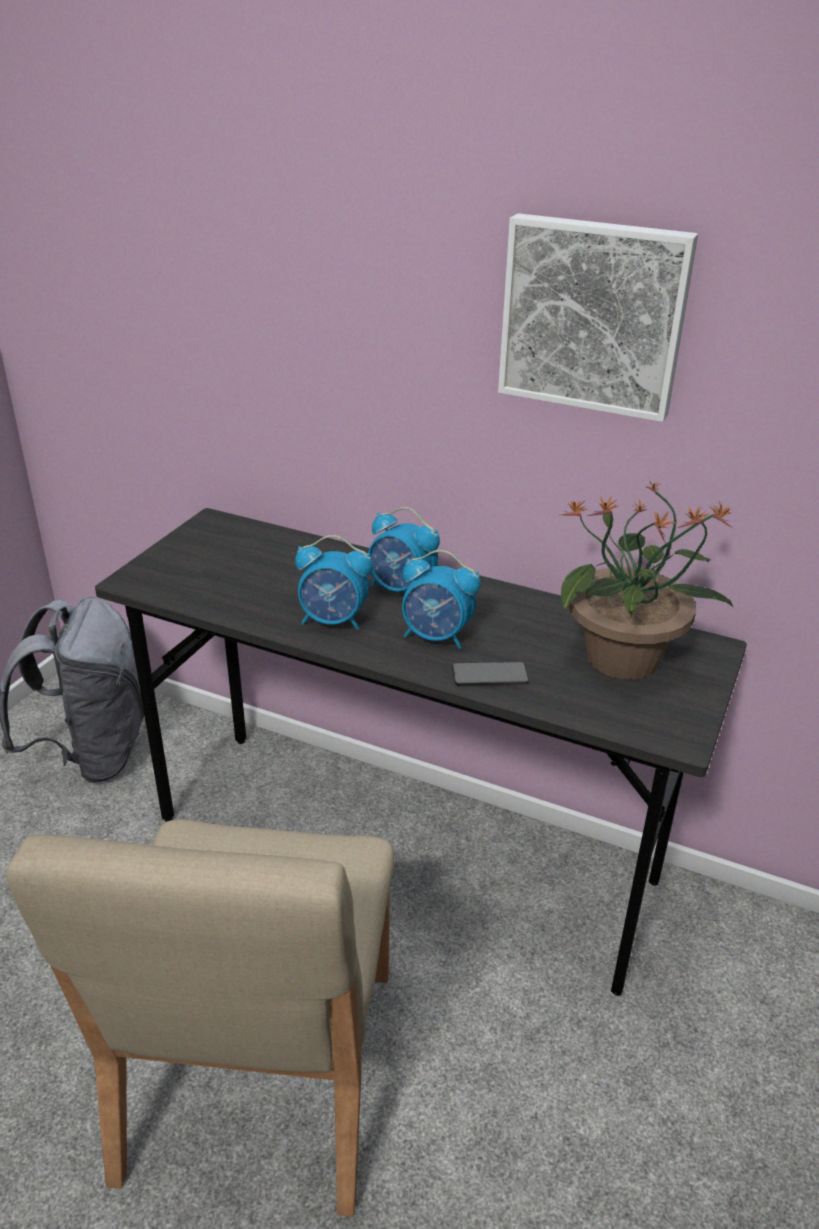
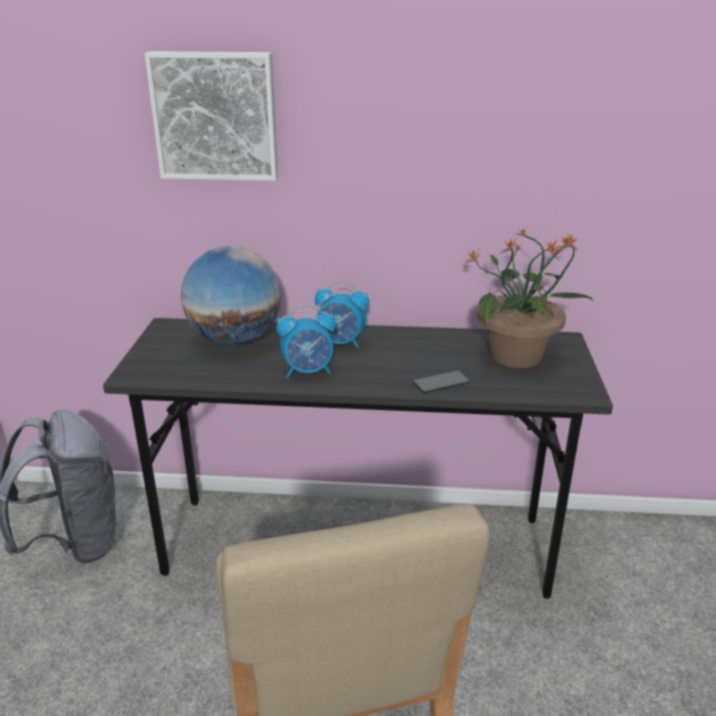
camera: 20 degrees left, 5 degrees down
alarm clock [402,550,481,649] -> none
picture [498,213,698,422] -> picture moved to [145,51,278,181]
none -> globe [181,246,281,345]

